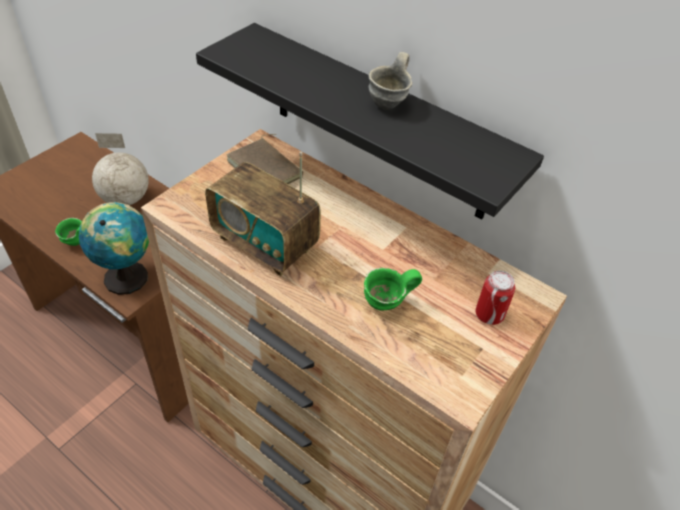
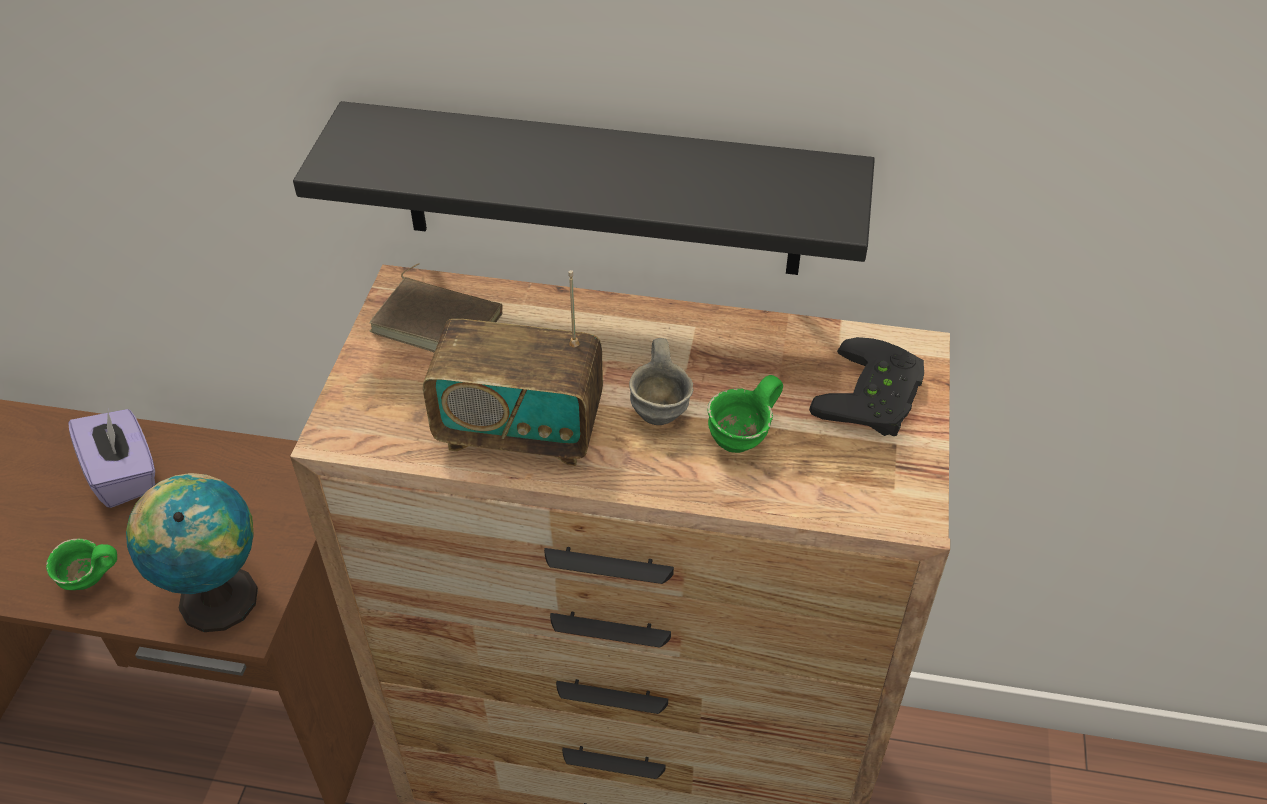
camera: 25 degrees left, 0 degrees up
globe [92,133,149,205] -> purple tissue box [68,409,155,508]
grey mug [368,52,412,110] -> grey mug moved to [629,338,693,425]
can [475,271,515,325] -> black game controller [809,337,924,436]

